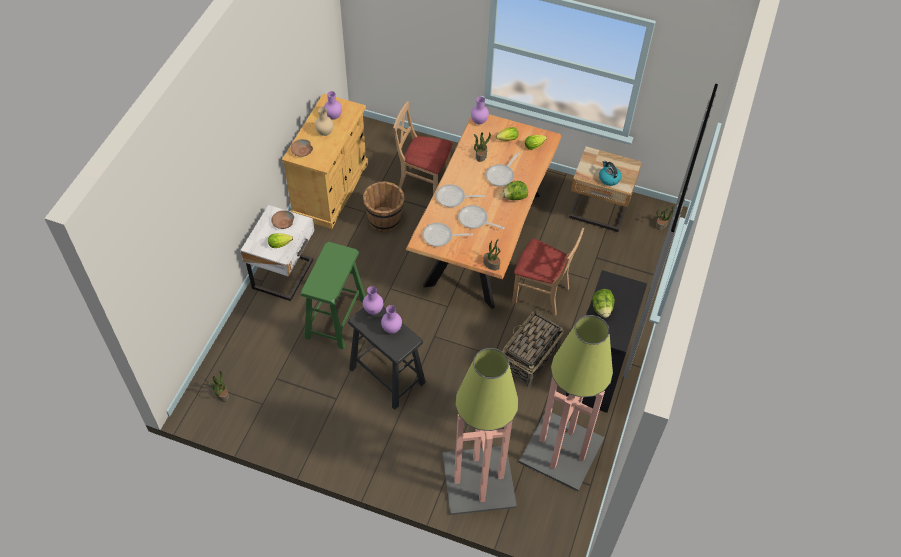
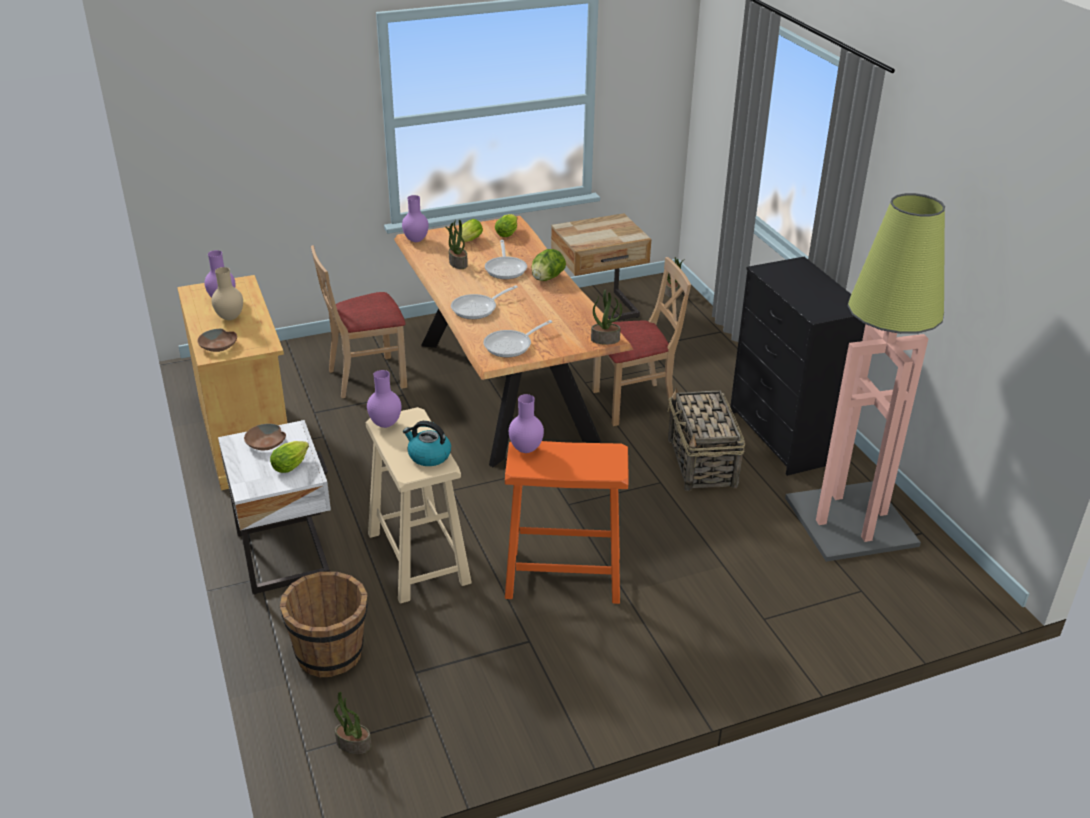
camera: 40 degrees left, 20 degrees down
green stool [301,242,366,350] -> beige stool [366,407,472,604]
black stool [348,307,426,410] -> orange stool [505,441,629,604]
brown bucket [363,181,405,232] -> brown bucket moved to [280,571,367,677]
purple vase [381,305,402,334] -> purple vase moved to [367,370,401,428]
floor lamp [442,348,518,515] -> none
frying pan [458,205,505,229] -> none
lettuce [592,289,615,318] -> none
kettle [599,161,622,186] -> kettle moved to [403,421,451,466]

